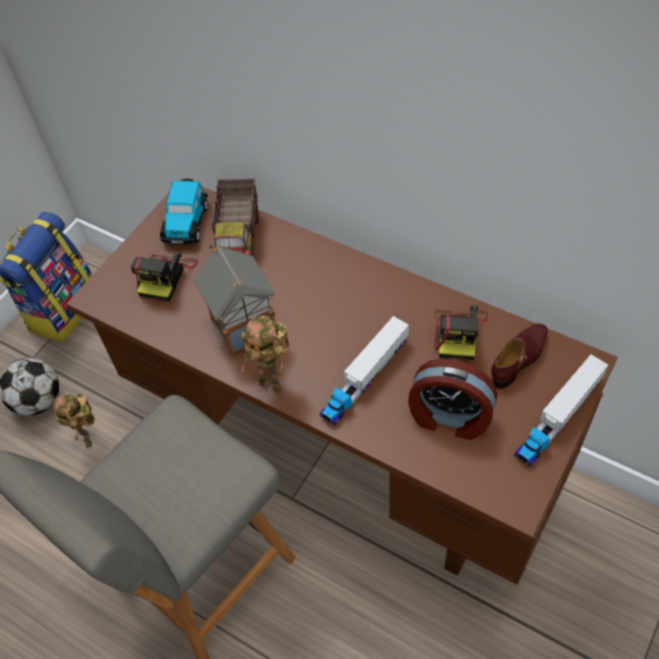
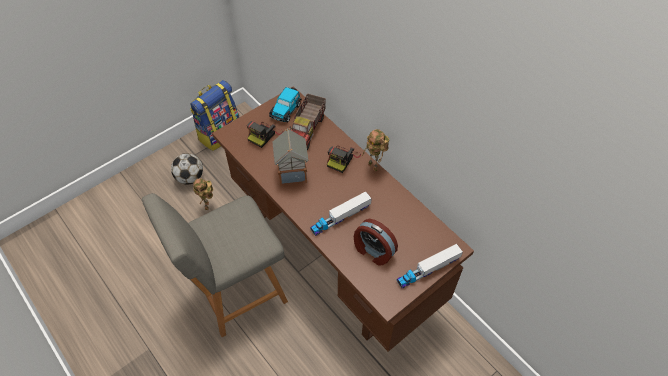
camera: 15 degrees right, 0 degrees up
toy robot [241,316,290,393] -> toy robot moved to [362,129,389,172]
camera [434,305,488,360] -> camera moved to [327,146,361,173]
brown shoe [491,324,548,389] -> none

